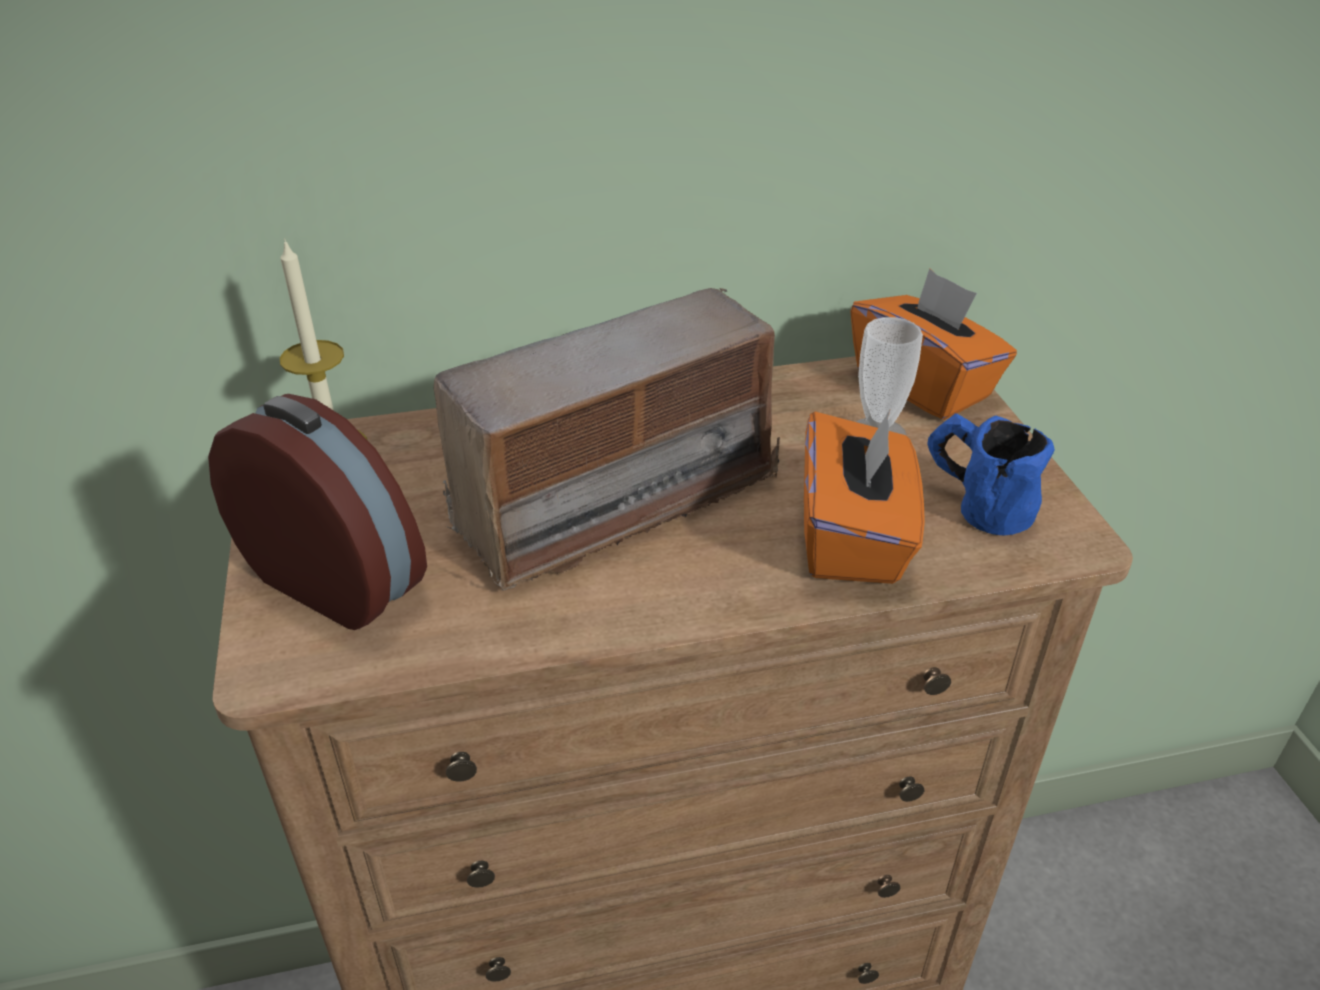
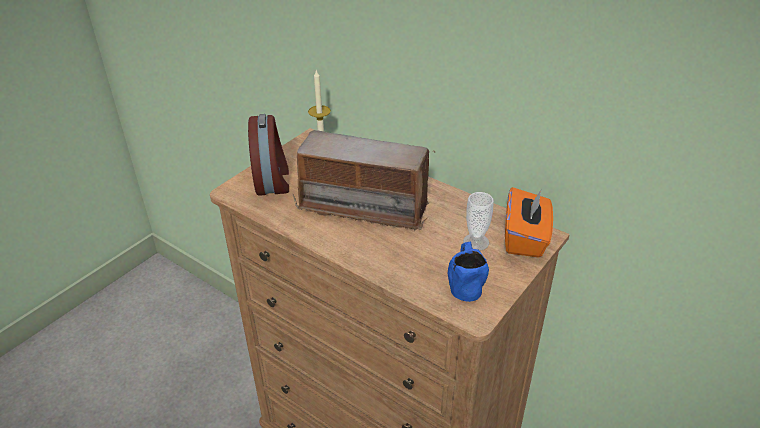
camera: 50 degrees right, 0 degrees up
orange tissue box [804,408,925,584] -> none

